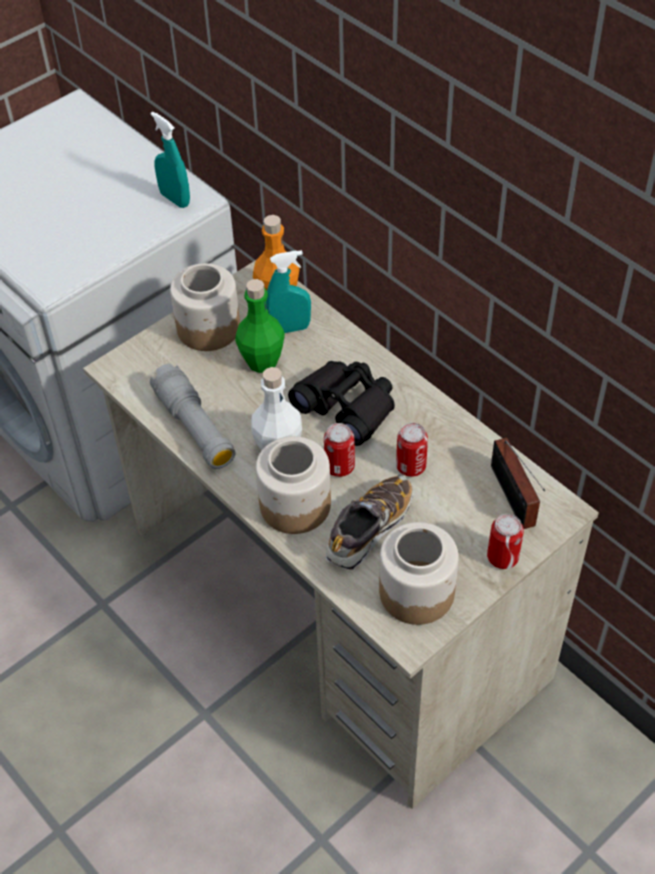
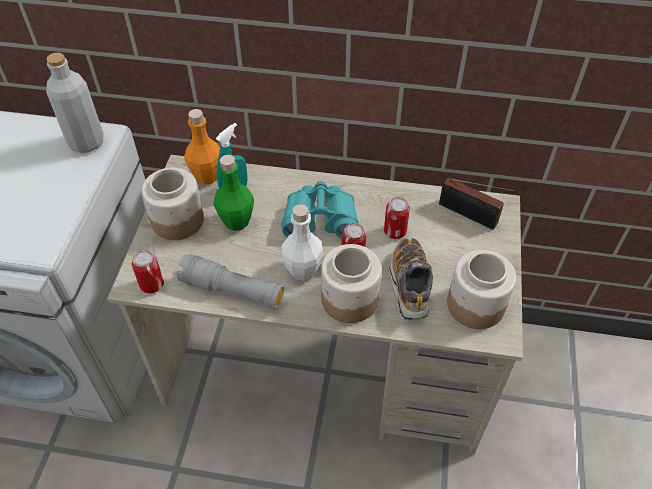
camera: 40 degrees left, 0 degrees up
turquoise spray bottle [151,111,190,208] -> grey bottle [46,53,104,153]
black binoculars [288,361,395,446] -> turquoise binoculars [281,181,359,239]
can [487,514,524,569] -> can moved to [132,250,164,293]

